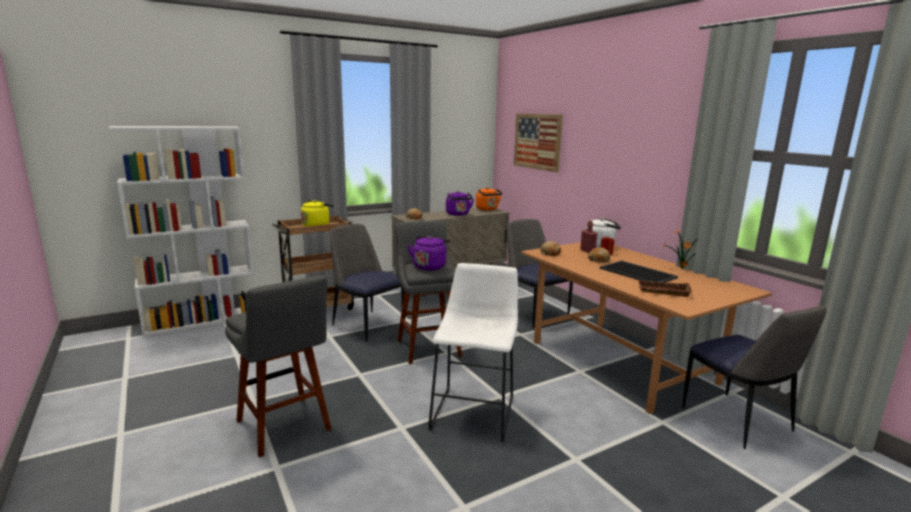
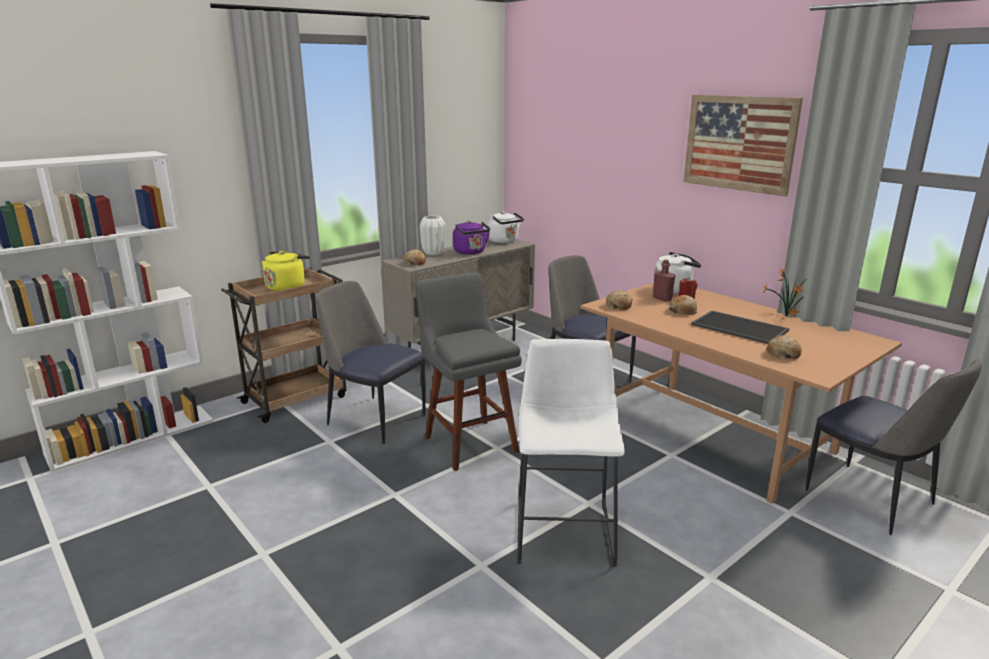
camera: 10 degrees left, 5 degrees up
grey stool [225,275,332,458] -> none
purple kettle [407,236,450,271] -> none
orange kettle [476,187,502,211] -> white kettle [488,212,524,243]
picture [514,113,563,172] -> picture moved to [684,95,803,197]
brown tray [638,279,692,297] -> bread [766,335,802,359]
none -> white vase [420,216,445,255]

